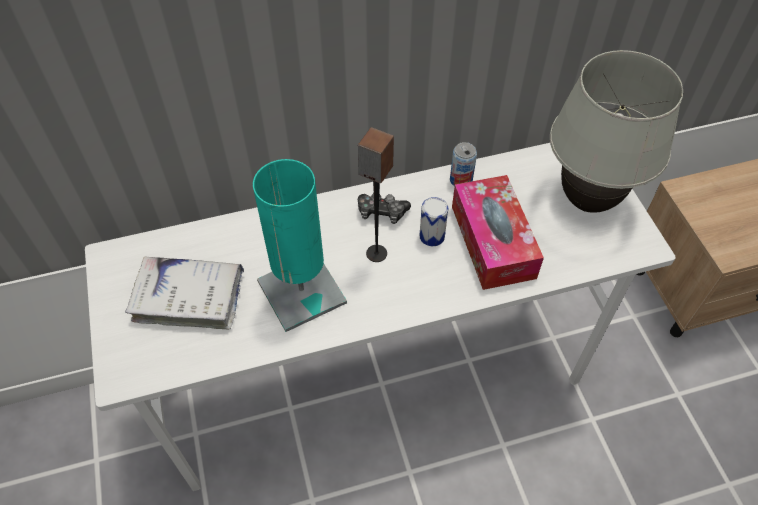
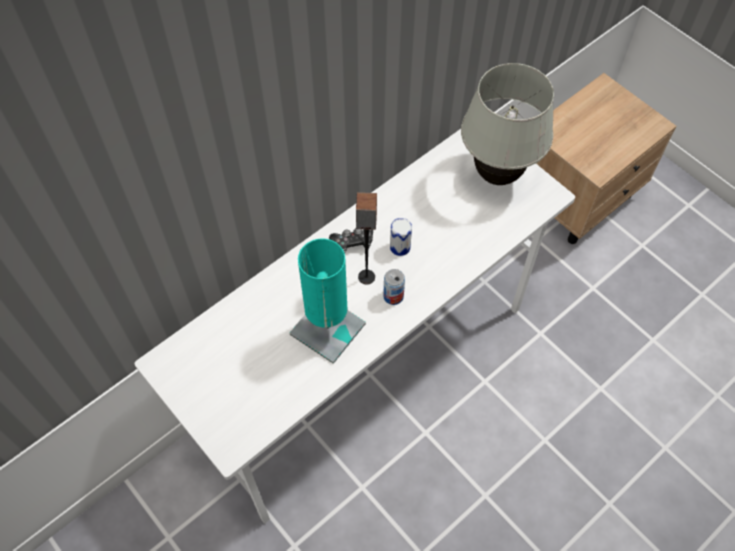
camera: 25 degrees left, 5 degrees up
white book [125,257,244,329] -> none
can [450,142,477,186] -> can moved to [383,269,405,305]
tissue box [452,175,544,290] -> none

